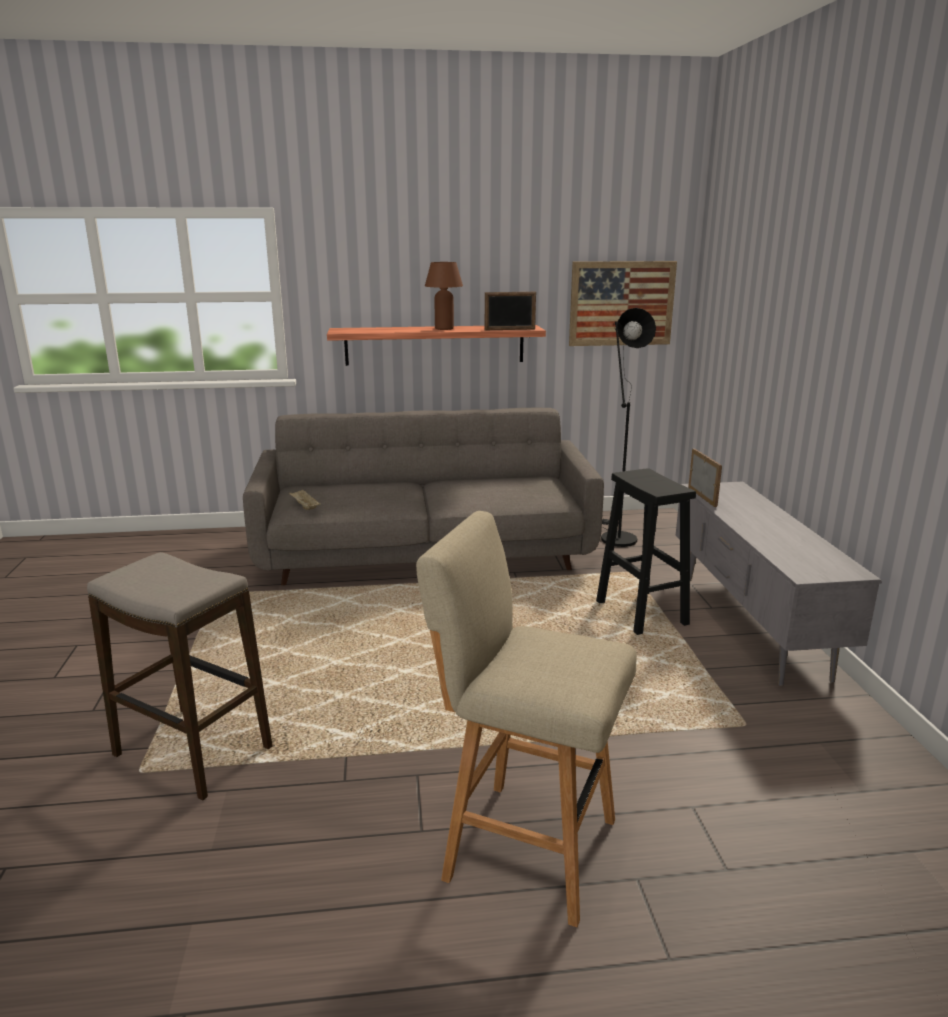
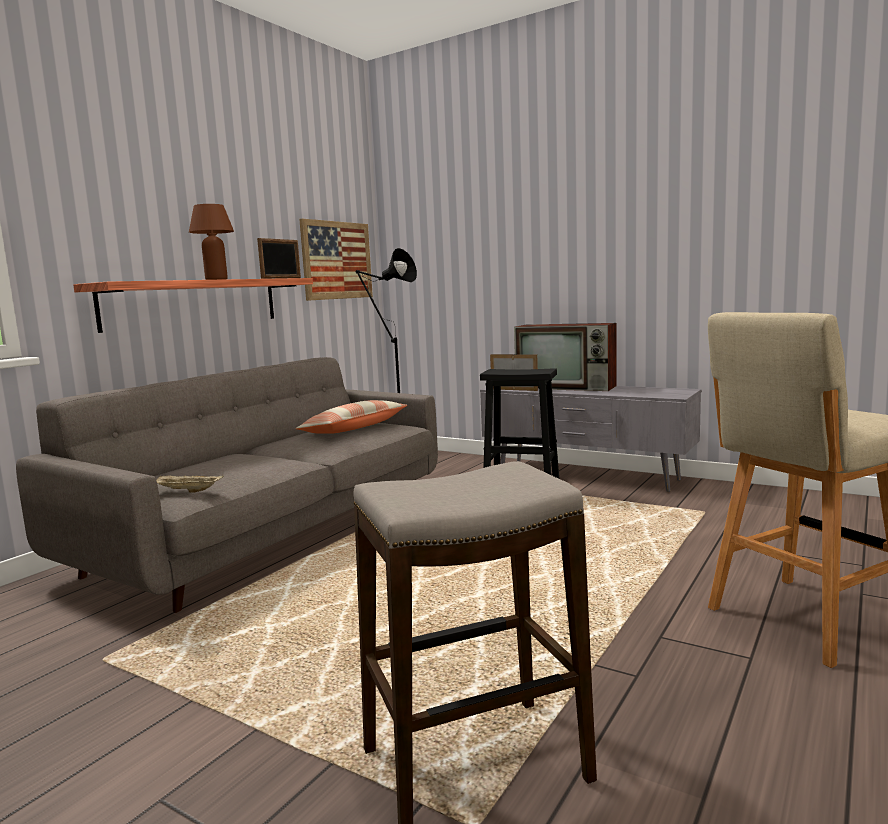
camera: 50 degrees left, 10 degrees down
none -> pillow [295,400,407,434]
none -> television [514,323,617,391]

